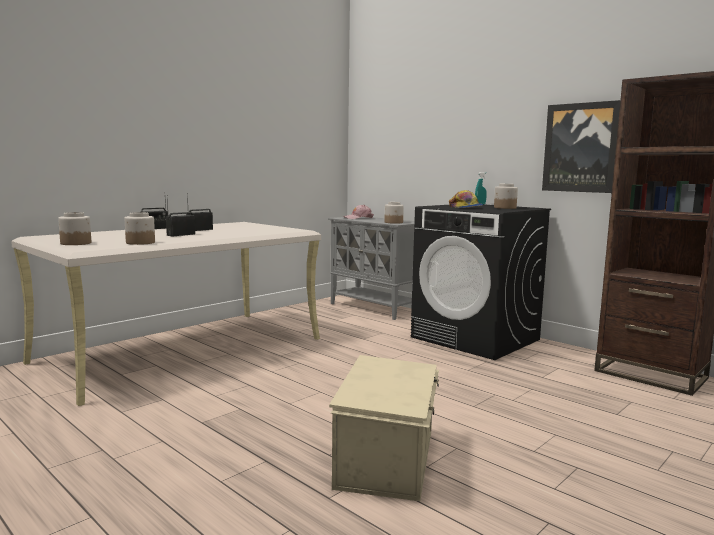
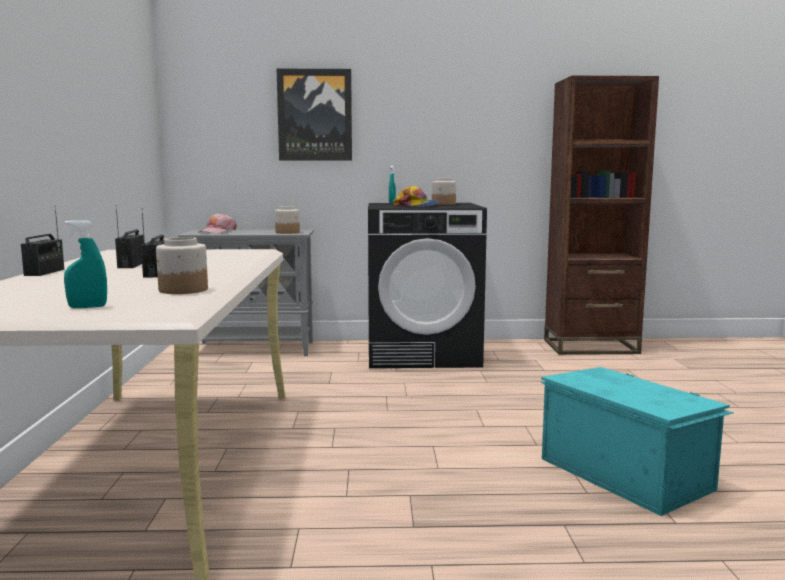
camera: 45 degrees left, 0 degrees up
jar [58,212,91,245] -> turquoise spray bottle [64,220,107,308]
beige storage box [329,355,439,501] -> turquoise storage box [541,367,734,516]
picture [542,100,620,193] -> picture moved to [277,69,352,161]

